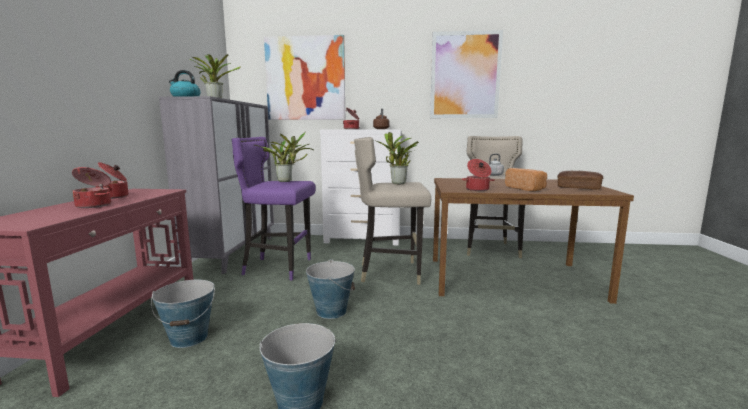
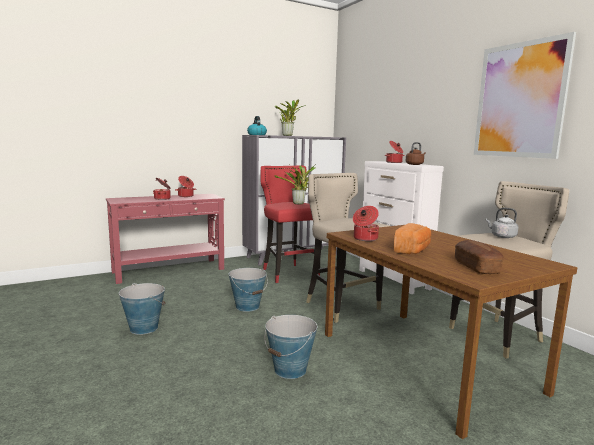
camera: 55 degrees right, 0 degrees up
bucket [151,280,215,348] -> bucket moved to [264,315,317,379]
purple stool [232,137,316,280] -> red stool [260,165,320,283]
picture [264,35,345,120] -> none
potted plant [373,132,419,184] -> none

